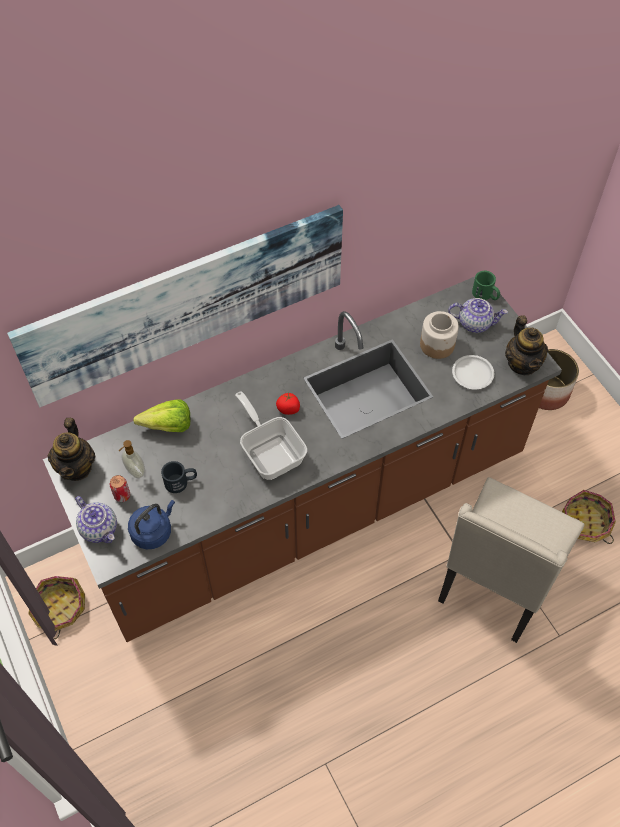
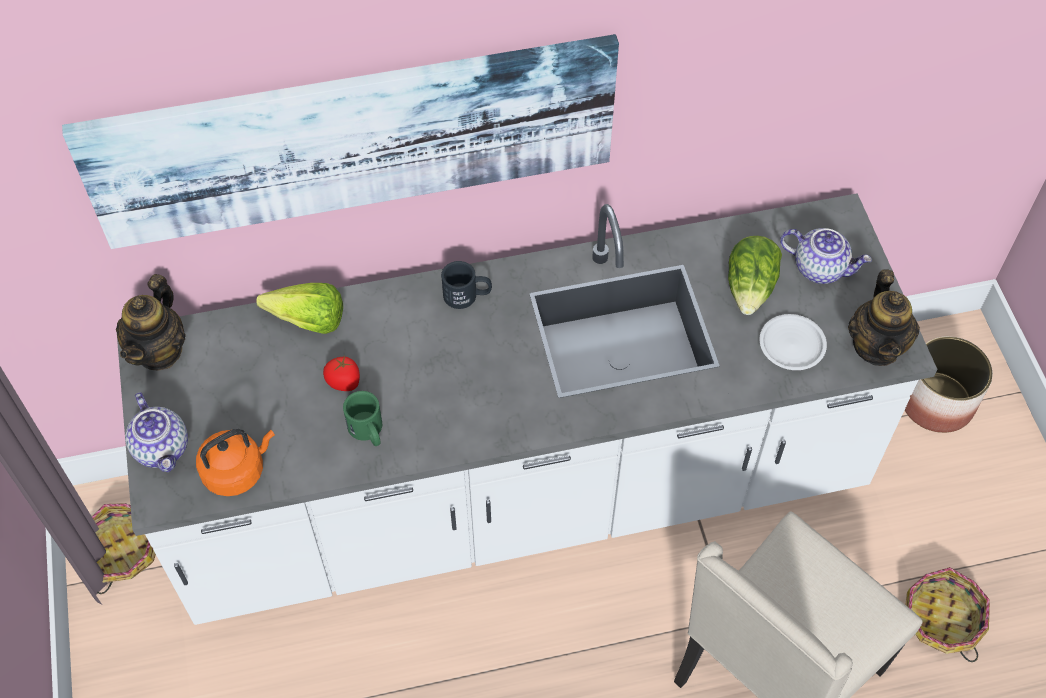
camera: 15 degrees right, 0 degrees up
brown counter [43,277,562,642] -> white counter [117,193,938,625]
can [110,475,130,502] -> none
soap dispenser [118,440,145,478] -> none
blue kettle [128,500,175,549] -> orange kettle [196,429,275,496]
black mug [161,461,197,493] -> black mug moved to [441,261,492,309]
frying pan [235,391,307,480] -> none
tomato [276,392,300,415] -> tomato moved to [323,356,360,391]
jar [420,311,459,359] -> lettuce [728,236,782,315]
green mug [472,271,500,300] -> green mug moved to [343,391,382,446]

